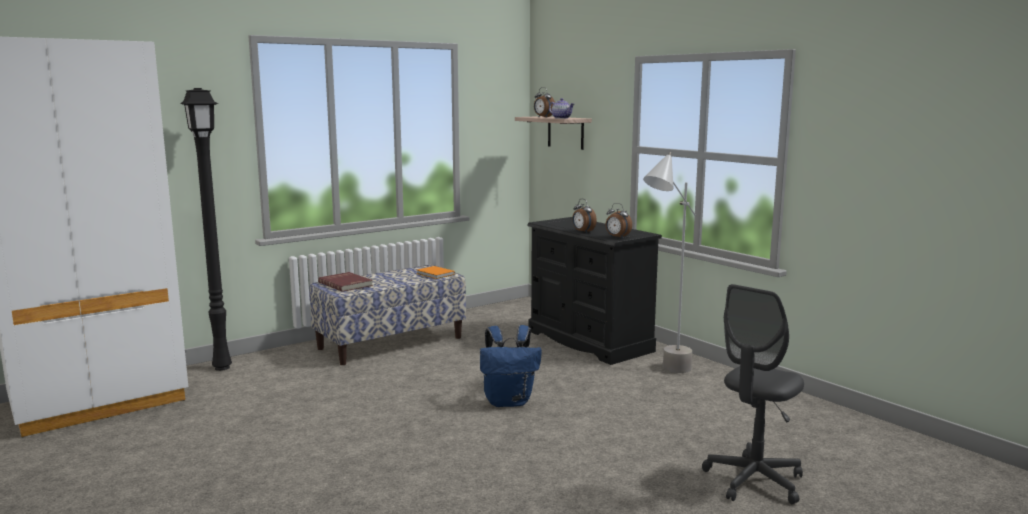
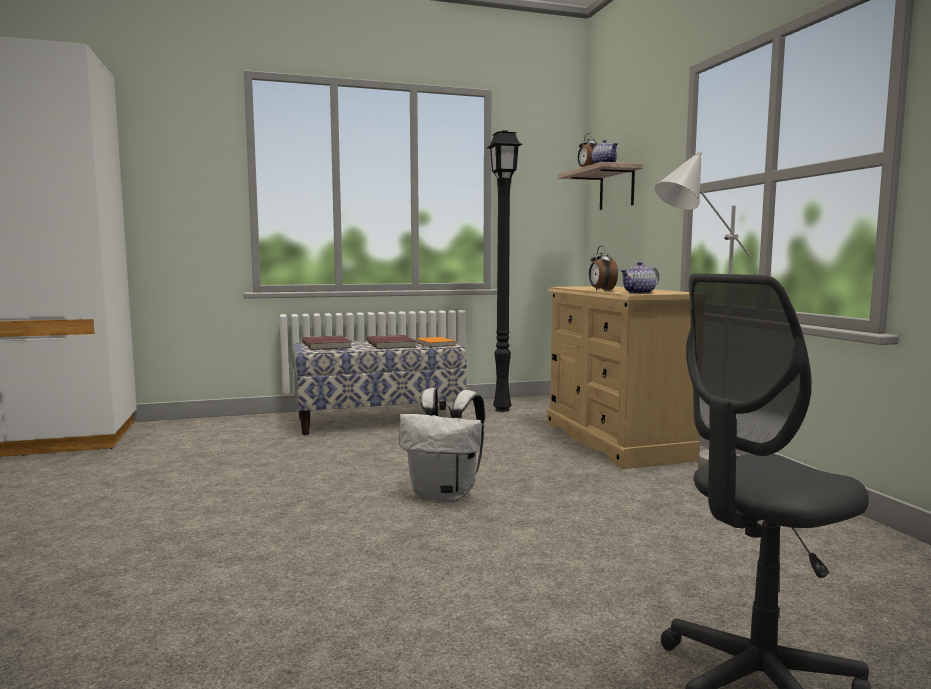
camera: 20 degrees right, 5 degrees down
black floor lamp [180,88,232,371] -> black floor lamp moved to [487,130,522,412]
blue backpack [480,325,542,407] -> white backpack [399,388,485,502]
black dresser [527,217,662,365] -> beige dresser [547,286,700,469]
alarm clock [606,203,632,239] -> teapot [620,262,659,294]
none -> red book [367,335,416,349]

